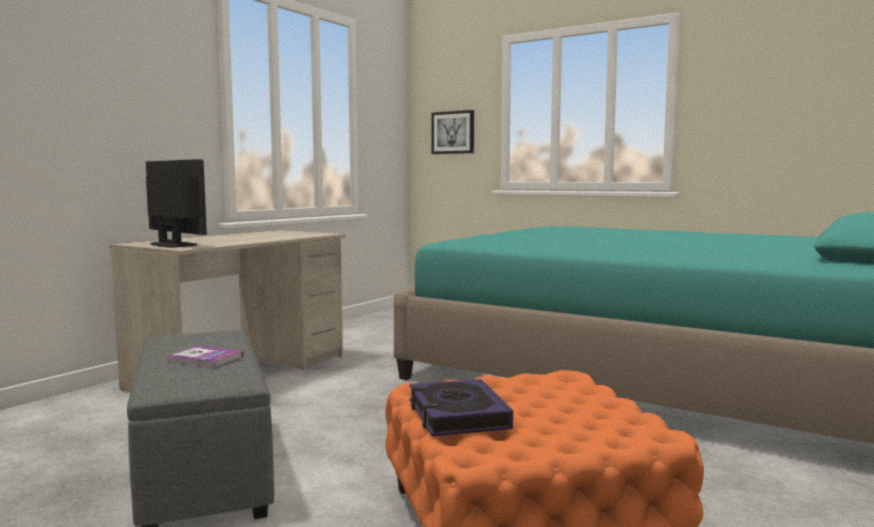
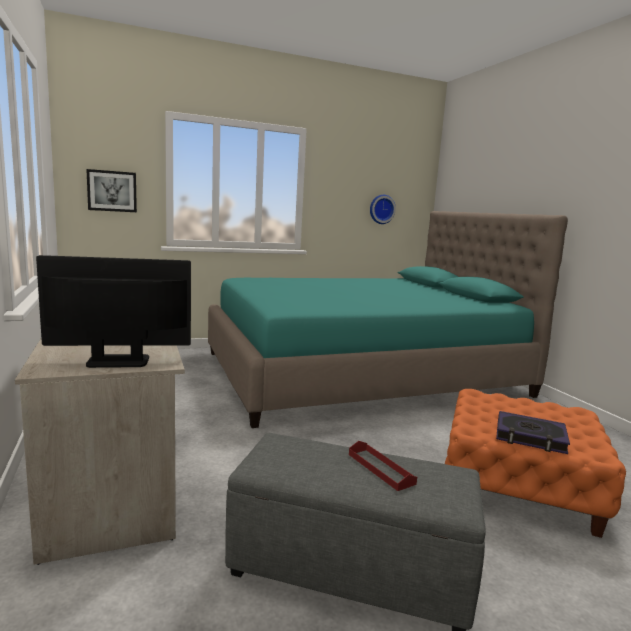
camera: 55 degrees left, 5 degrees up
book [168,346,243,368] -> red tray [349,441,417,491]
none -> wall clock [370,195,396,224]

